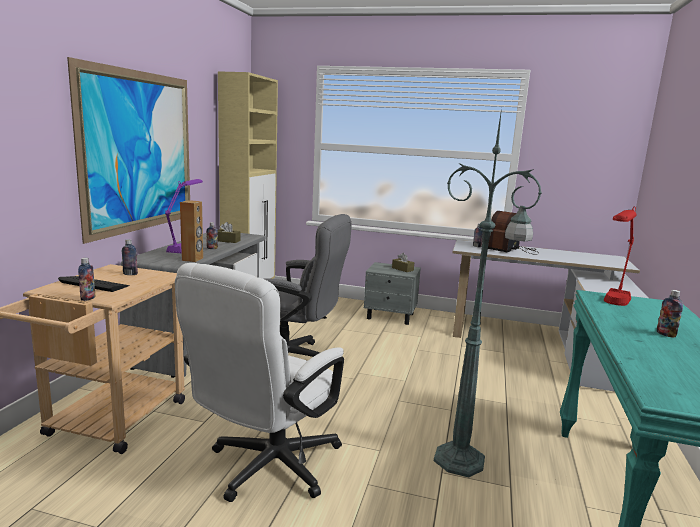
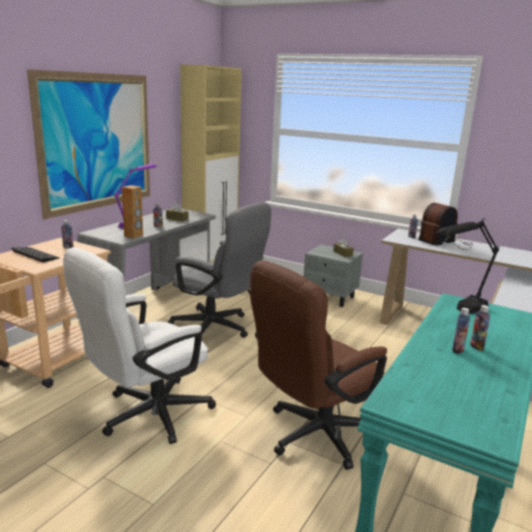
camera: 15 degrees right, 5 degrees up
bottle [78,258,96,301] -> bottle moved to [452,308,470,354]
green floor lamp [434,108,542,478] -> brown office chair [250,261,387,470]
red table lamp [604,207,637,306] -> black table lamp [437,218,499,314]

